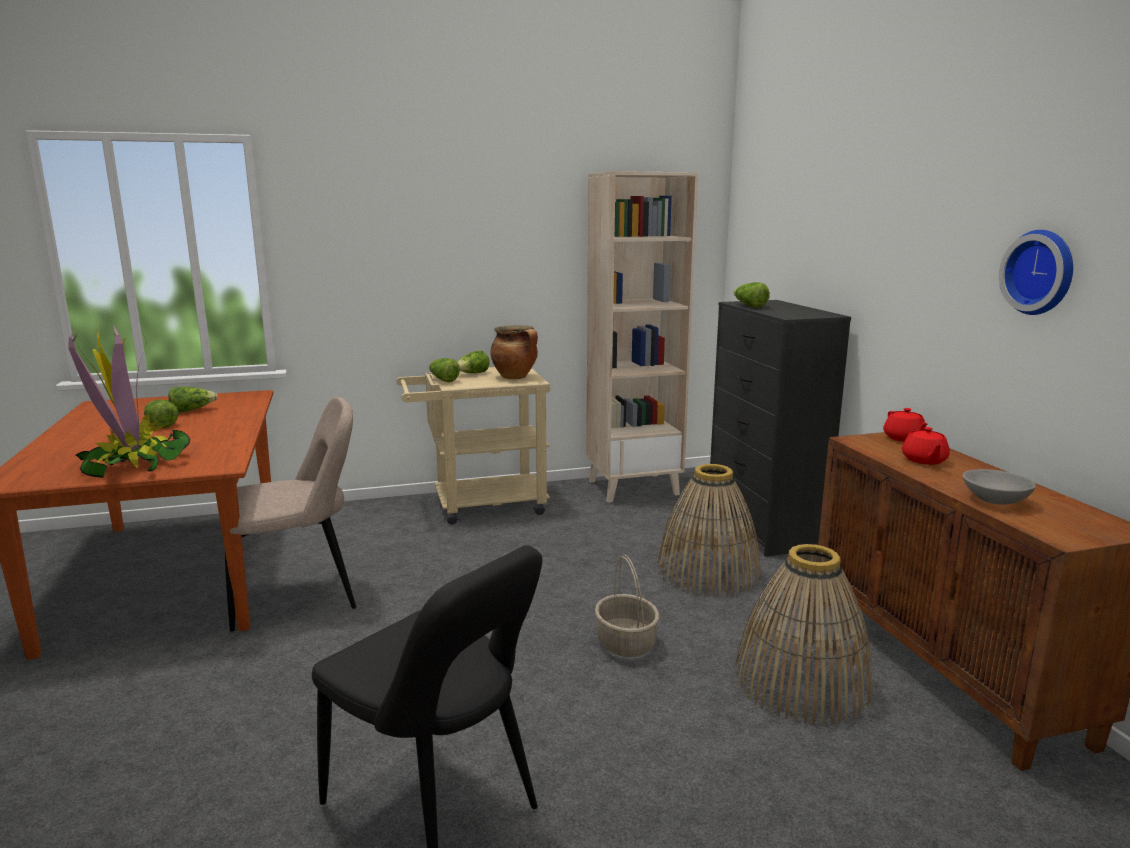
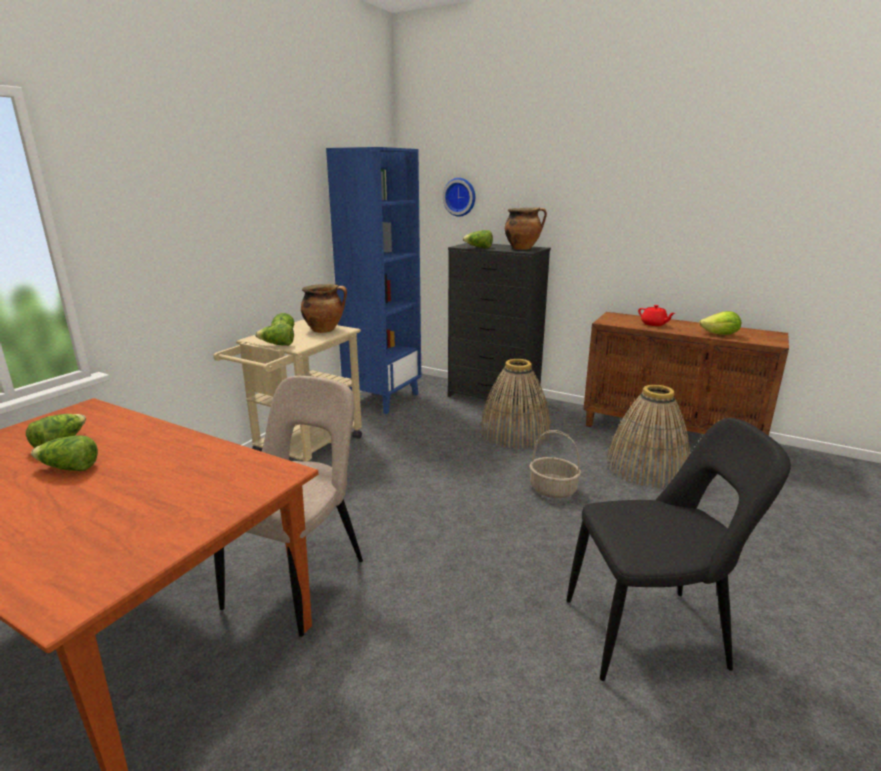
camera: 45 degrees left, 5 degrees up
potted plant [68,325,190,478] -> none
beige bookcase [586,171,698,503] -> blue bookcase [326,147,421,414]
red teapot [883,408,928,442] -> none
grey bowl [963,469,1036,505] -> lettuce [699,311,741,335]
wall clock [999,230,1073,315] -> wall clock moved to [443,178,475,217]
none -> cooking pot [505,208,547,250]

